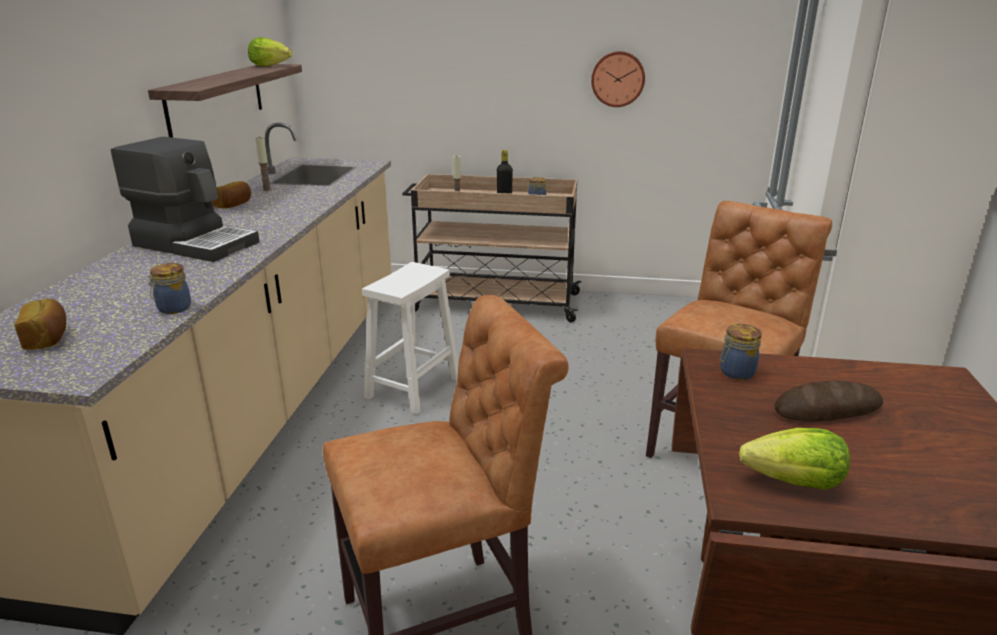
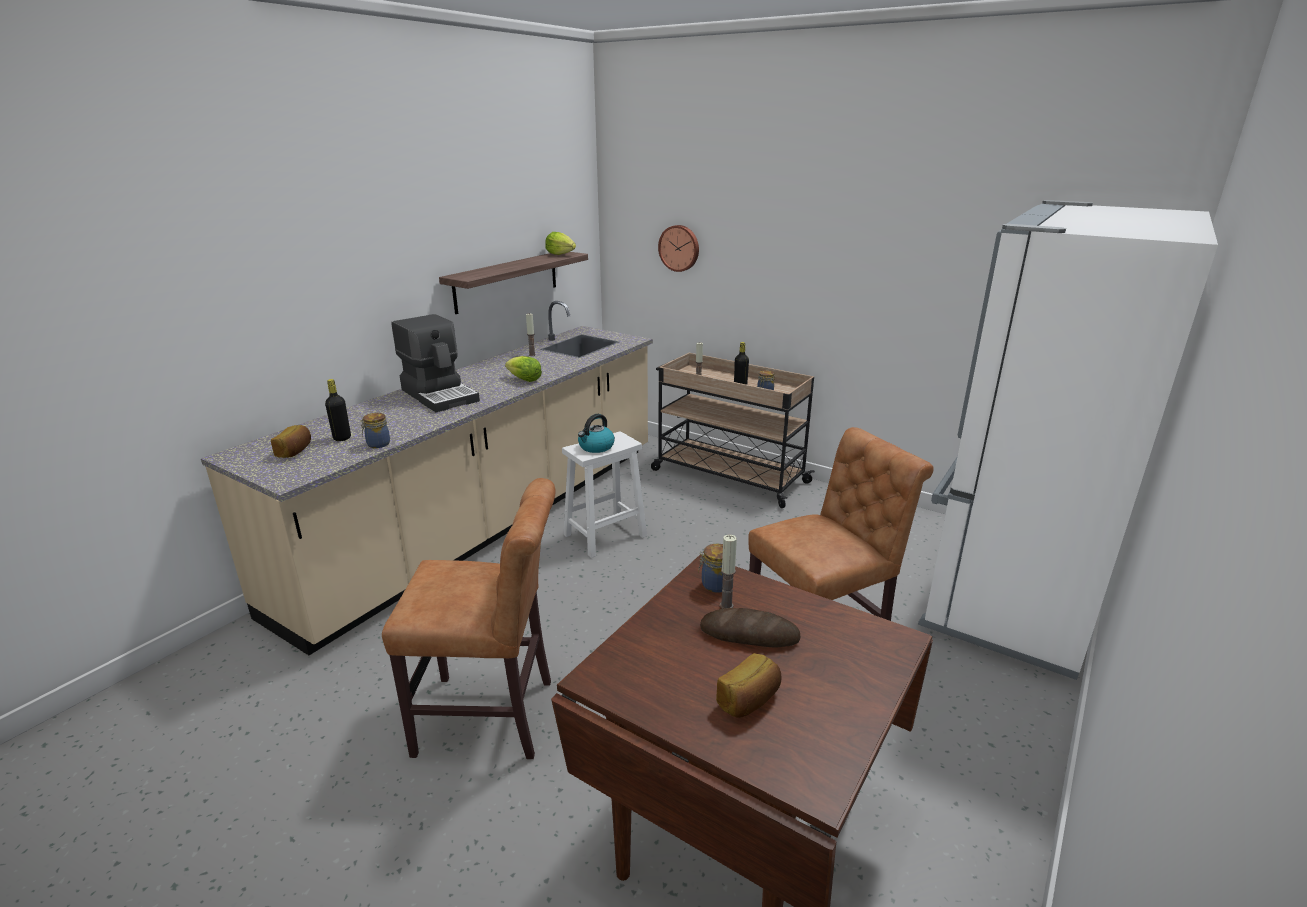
camera: 25 degrees right, 0 degrees up
bread [212,181,251,208] -> bread moved to [716,653,781,718]
wall clock [591,51,645,107] -> wall clock moved to [658,225,699,272]
lettuce [739,428,850,490] -> lettuce moved to [505,356,542,382]
none -> black bottle [325,379,351,441]
none -> kettle [578,414,615,453]
none -> candle [720,535,737,609]

